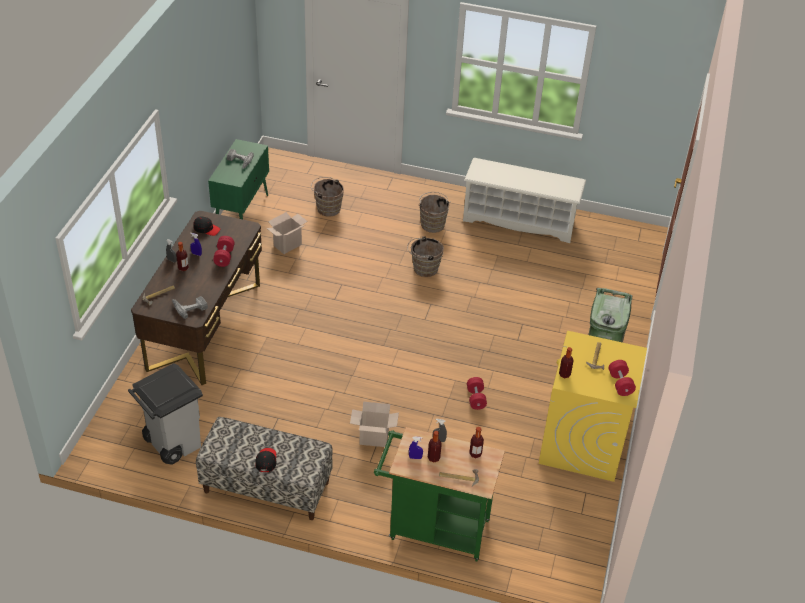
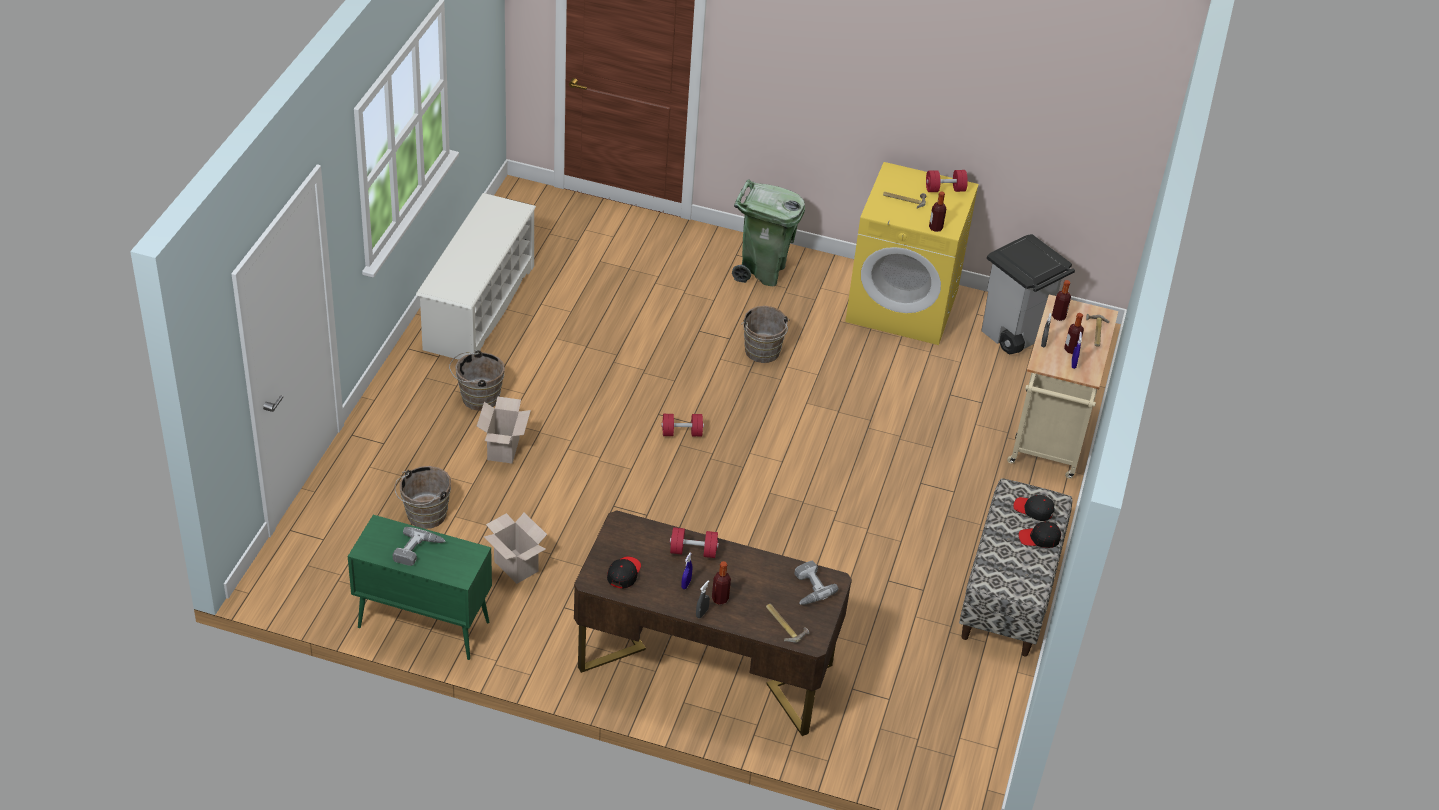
camera: 90 degrees left, 0 degrees up
grey trash can [128,363,203,465] -> grey trash can moved to [981,234,1075,354]
cardboard box [350,402,399,447] -> cardboard box moved to [477,396,531,463]
green cart [374,427,505,562] -> beige cart [1007,294,1118,479]
brown bucket [407,236,444,277] -> brown bucket moved to [741,306,790,363]
red dumbbell [467,377,487,410] -> red dumbbell moved to [661,414,704,437]
none -> black cap [1013,495,1054,521]

